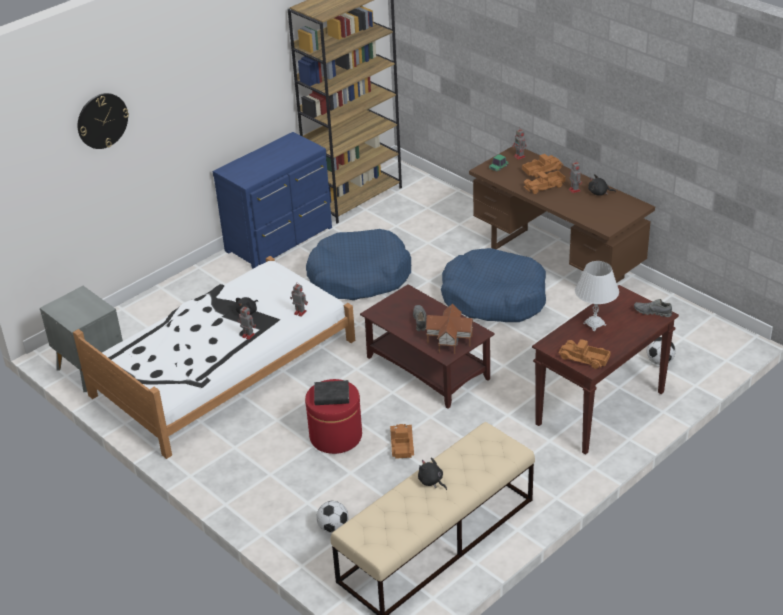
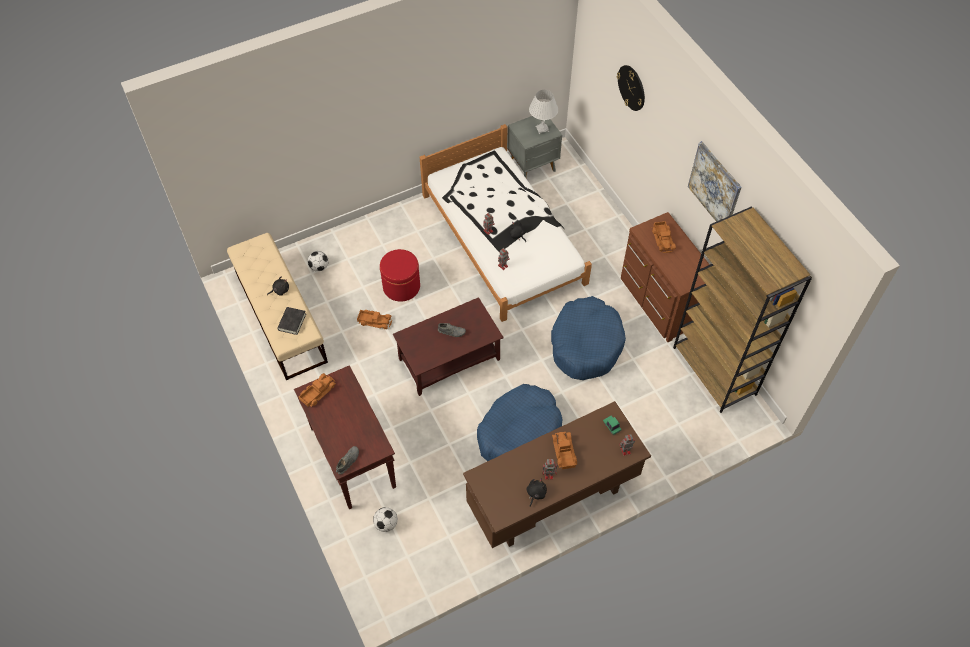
camera: 105 degrees right, 20 degrees up
blue dresser [213,132,332,269] -> brown dresser [621,212,710,342]
black book [314,380,349,405] -> black book moved to [277,307,306,335]
toy house [425,303,474,354] -> none
toy truck [522,154,563,177] -> toy truck moved to [652,221,676,253]
white table lamp [575,261,619,331] -> white table lamp moved to [529,90,558,134]
none -> picture [688,141,742,222]

